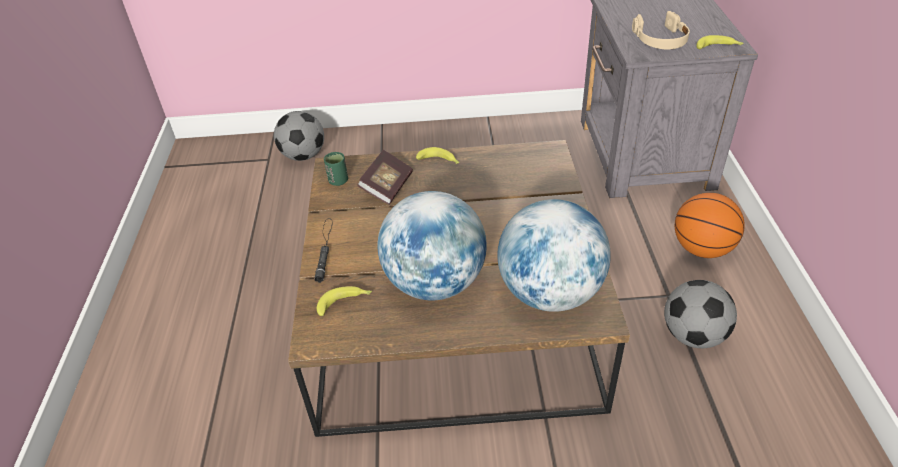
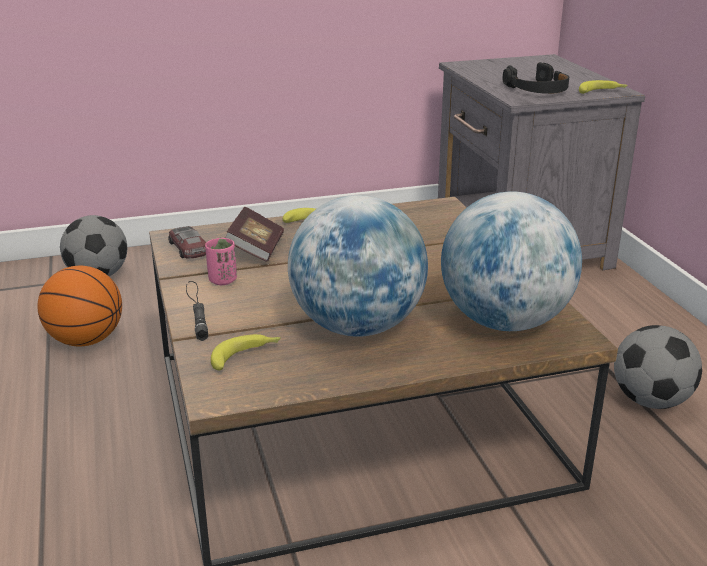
camera: 15 degrees left, 15 degrees down
green cup [324,152,348,186] -> toy car [168,226,206,259]
beige headphones [632,11,690,49] -> black headphones [503,62,569,94]
basketball [675,193,745,258] -> basketball moved to [38,266,122,346]
none -> pink cup [205,238,237,285]

